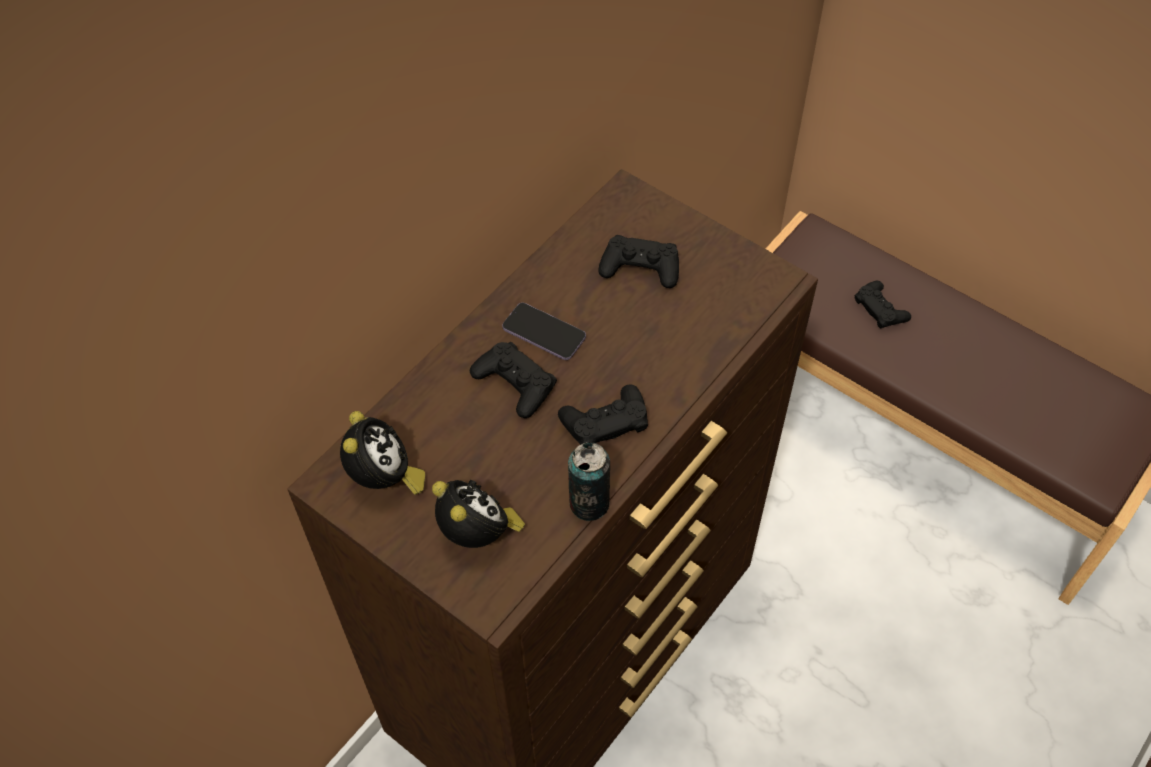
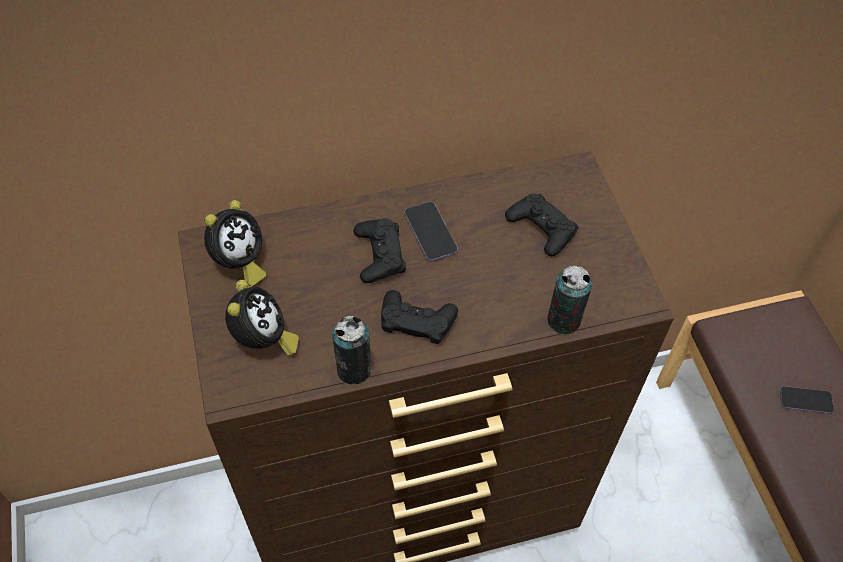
camera: 35 degrees right, 0 degrees up
black game controller [855,281,911,329] -> phone [780,386,834,414]
none -> can [547,266,592,334]

